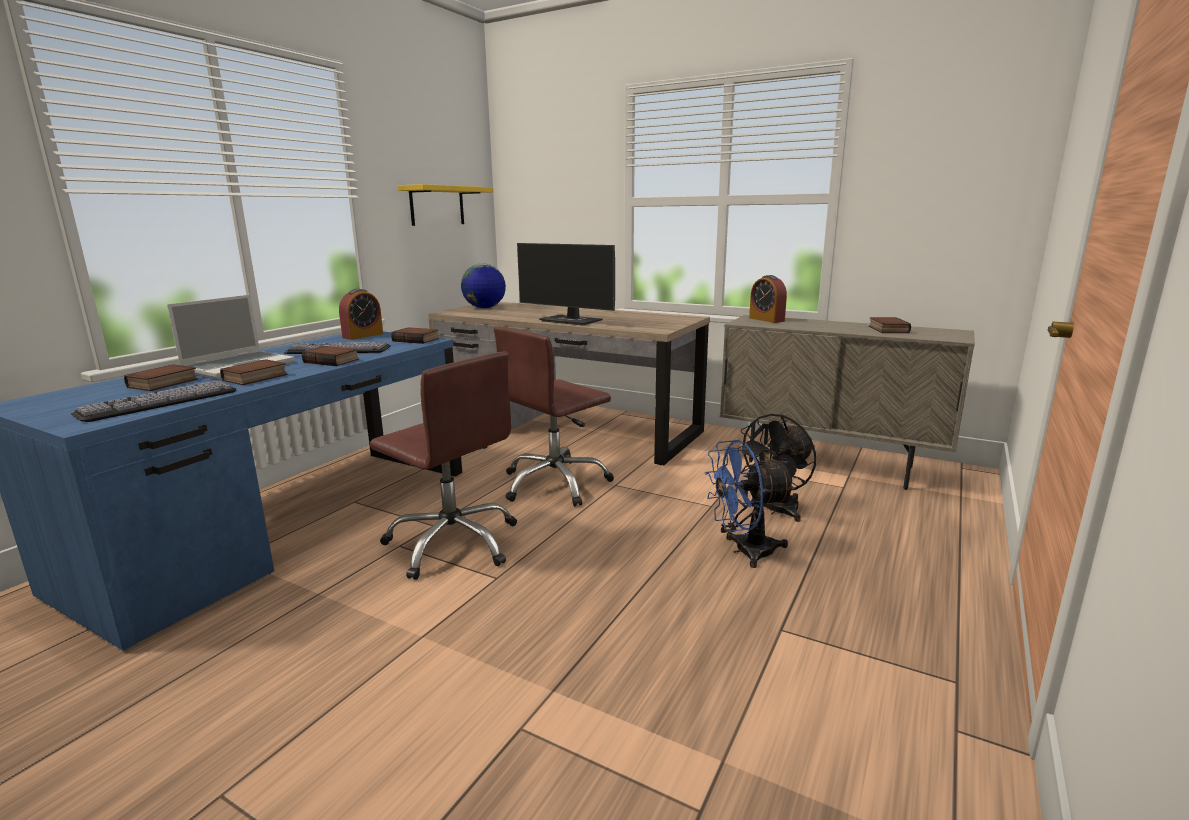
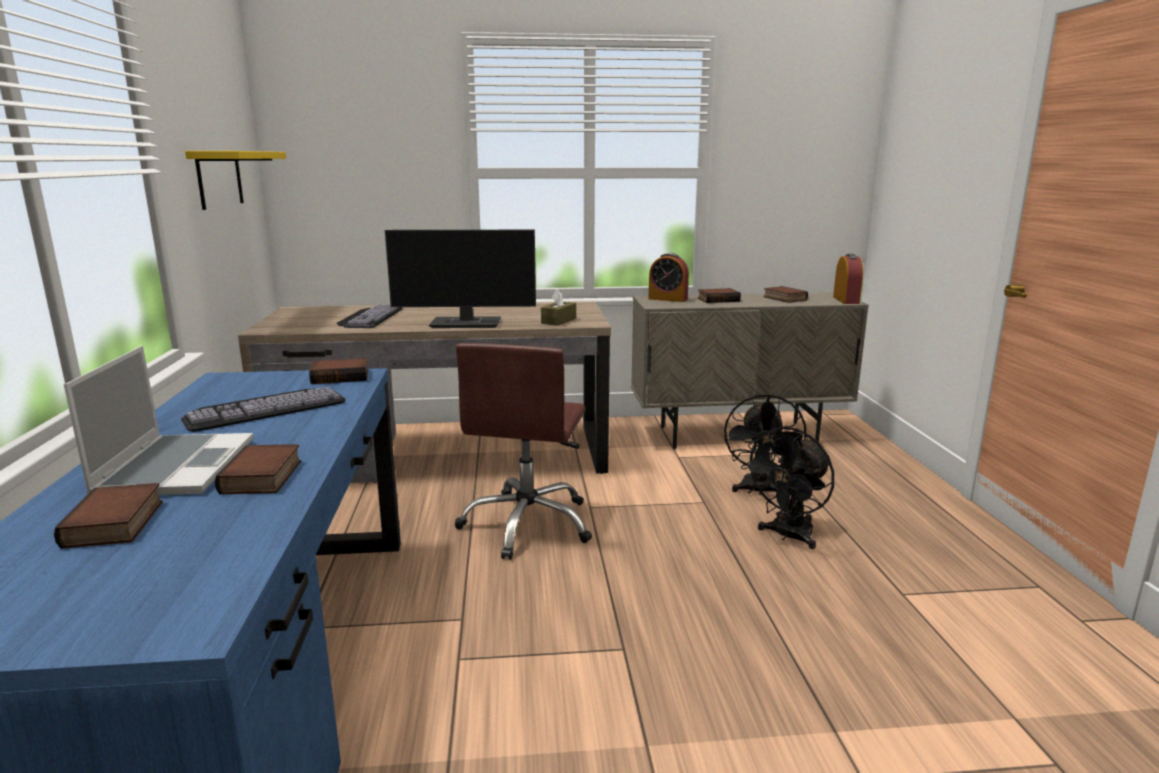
camera: 35 degrees left, 0 degrees up
keyboard [71,381,236,422] -> keyboard moved to [337,304,403,328]
book [302,346,359,366] -> book moved to [698,288,741,303]
alarm clock [339,289,383,340] -> alarm clock moved to [833,254,863,304]
brown office chair [370,352,517,580] -> none
globe [461,264,506,308] -> none
blue fan [705,440,796,568] -> black fan [741,427,834,549]
none -> brown tissue box [541,289,576,326]

